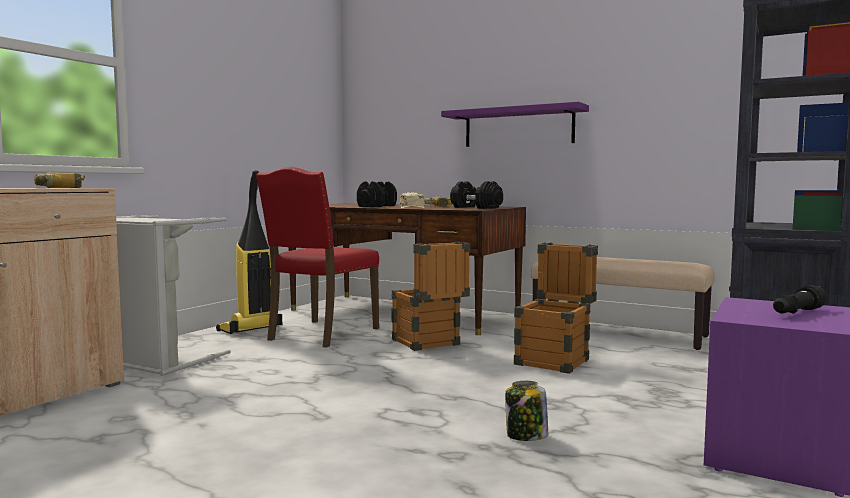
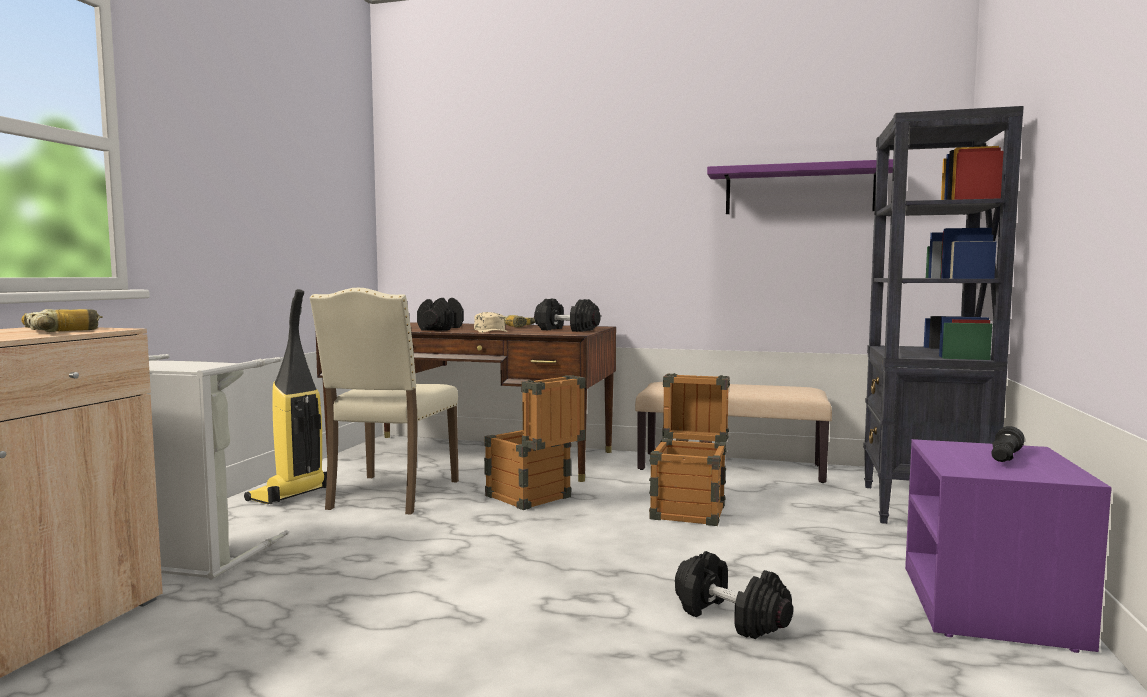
camera: 15 degrees left, 0 degrees up
red chair [256,167,379,348] -> beige chair [310,288,459,514]
purple shelf [441,102,589,147] -> purple shelf moved to [707,159,893,214]
jar [505,381,548,441] -> black dumbbell [675,551,793,639]

